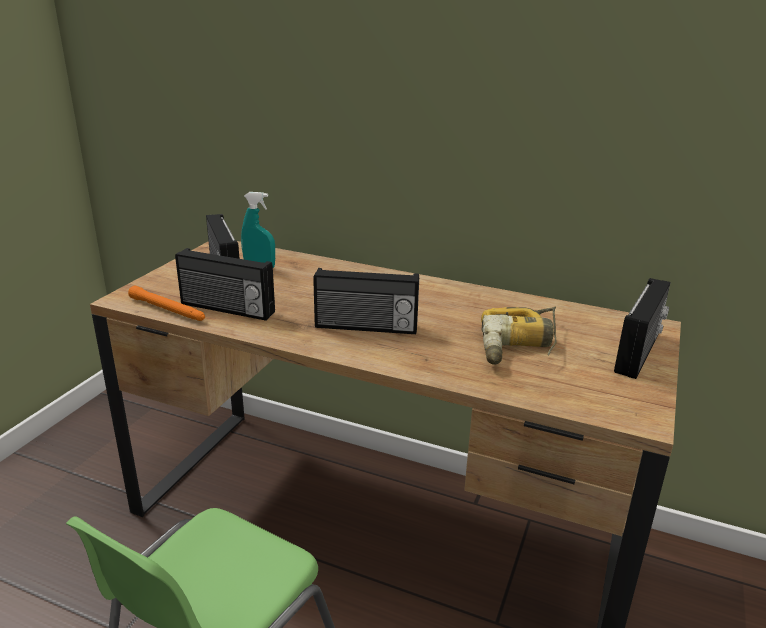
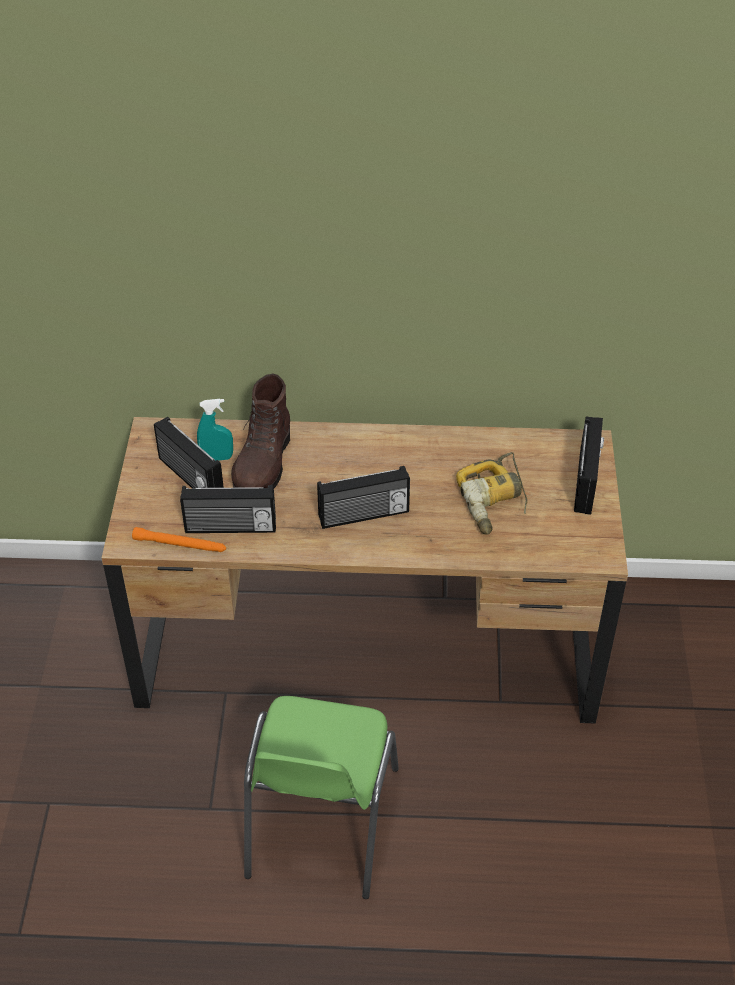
camera: 20 degrees left, 20 degrees up
none -> brown boot [231,374,290,488]

